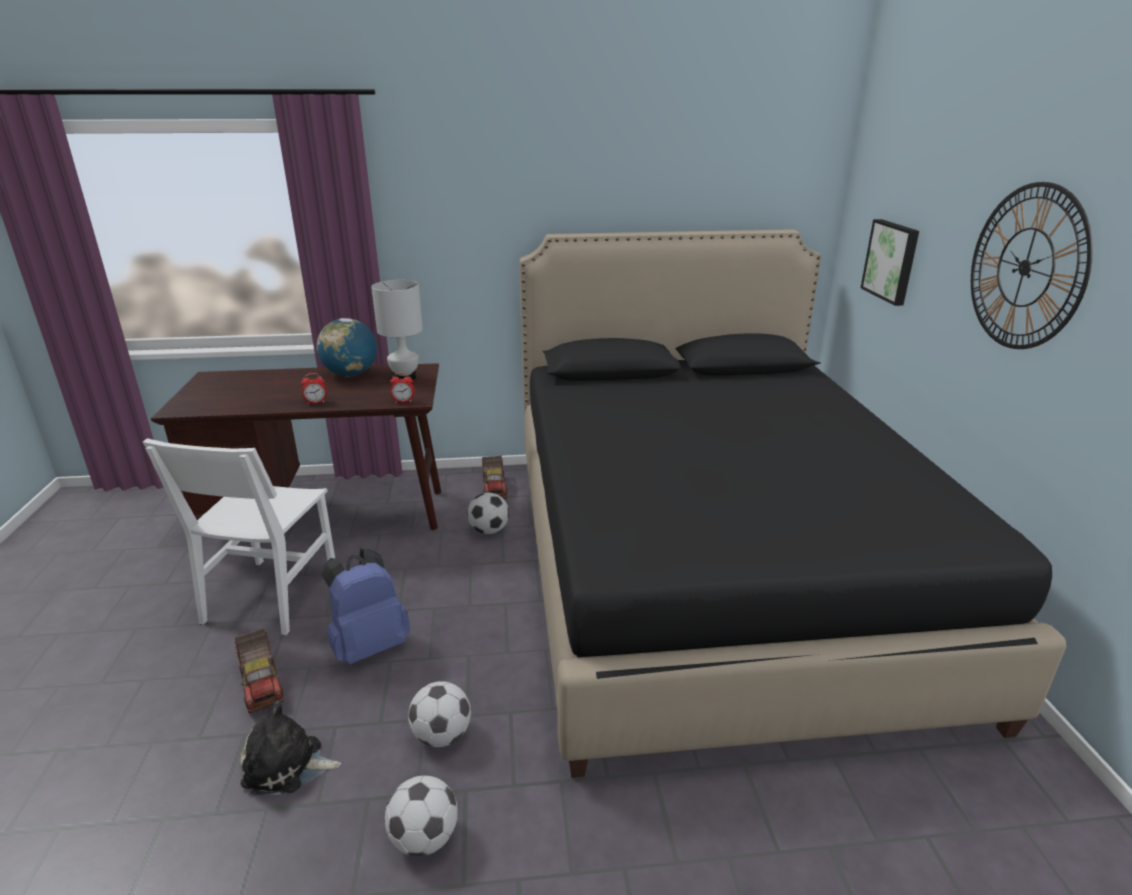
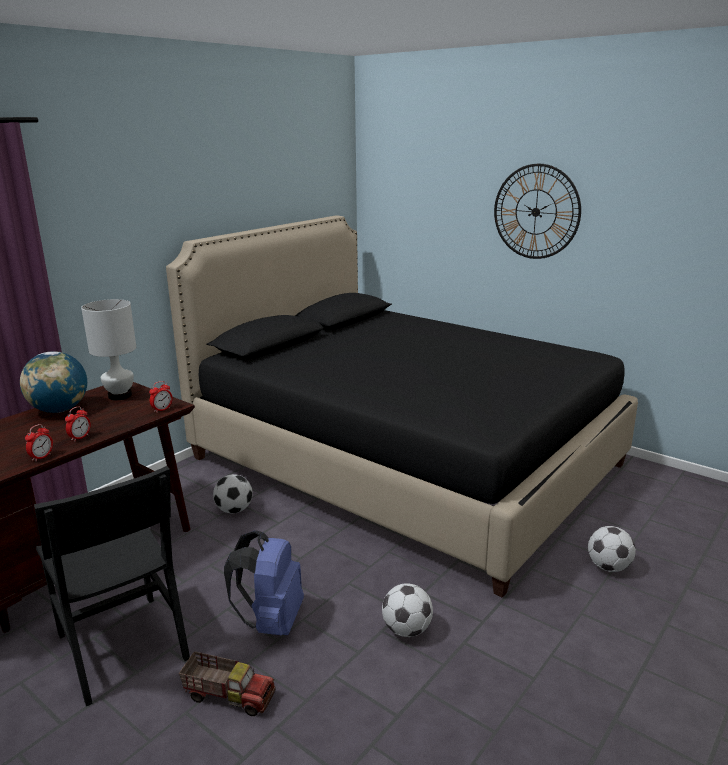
camera: 45 degrees left, 5 degrees down
white chair [143,438,335,635] -> black chair [34,466,190,707]
plush toy [240,701,341,795] -> none
football [385,775,458,856] -> football moved to [588,526,636,572]
toy truck [482,456,507,499] -> none
picture [861,219,919,306] -> none
none -> alarm clock [25,424,53,462]

